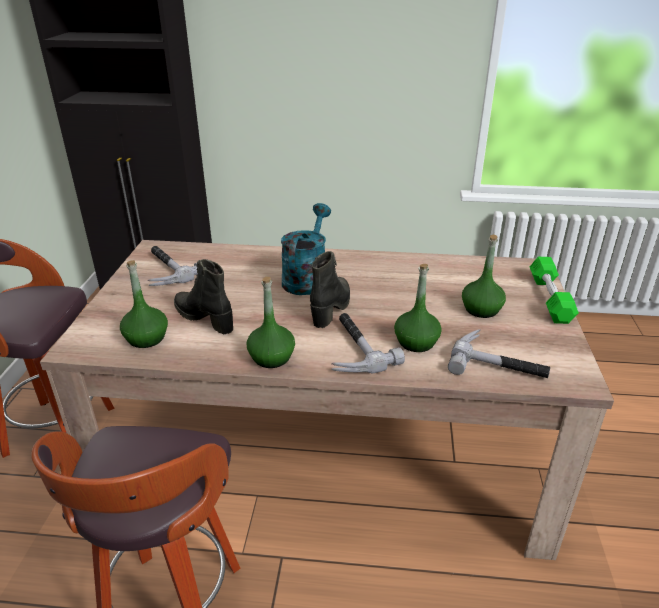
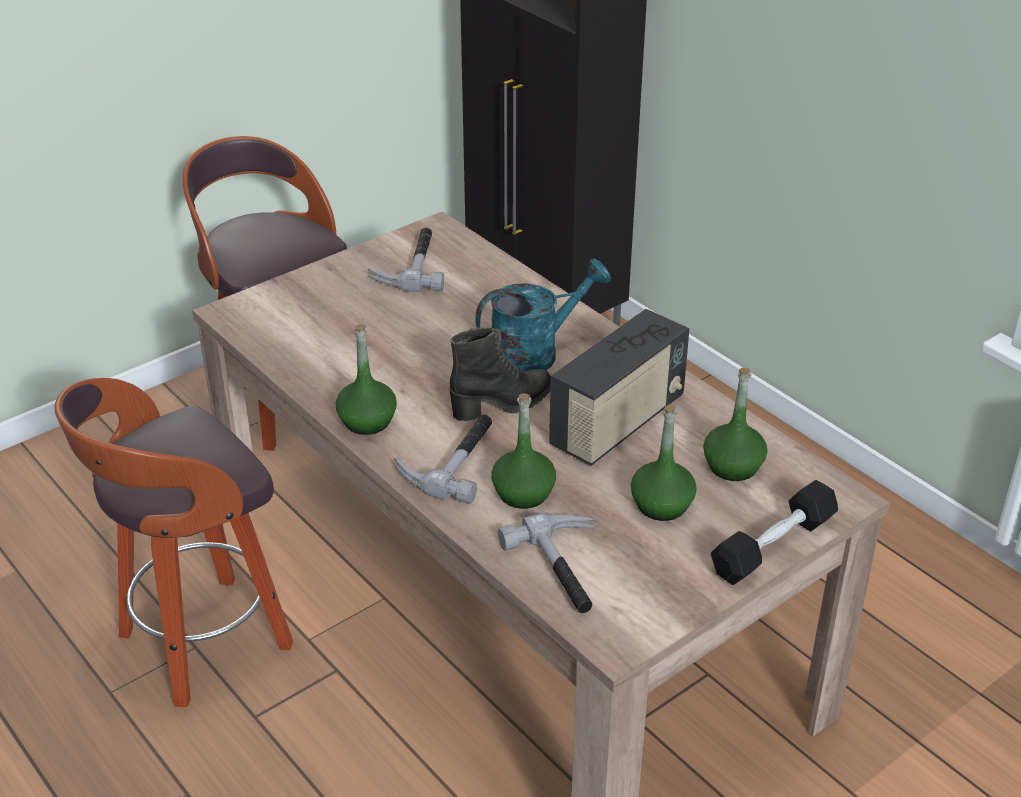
camera: 45 degrees right, 5 degrees up
green bottle [120,260,168,348] -> green bottle moved to [703,368,767,481]
black boot [174,259,233,334] -> none
green dumbbell [530,257,579,324] -> black dumbbell [711,480,838,585]
none -> radio [549,309,689,466]

